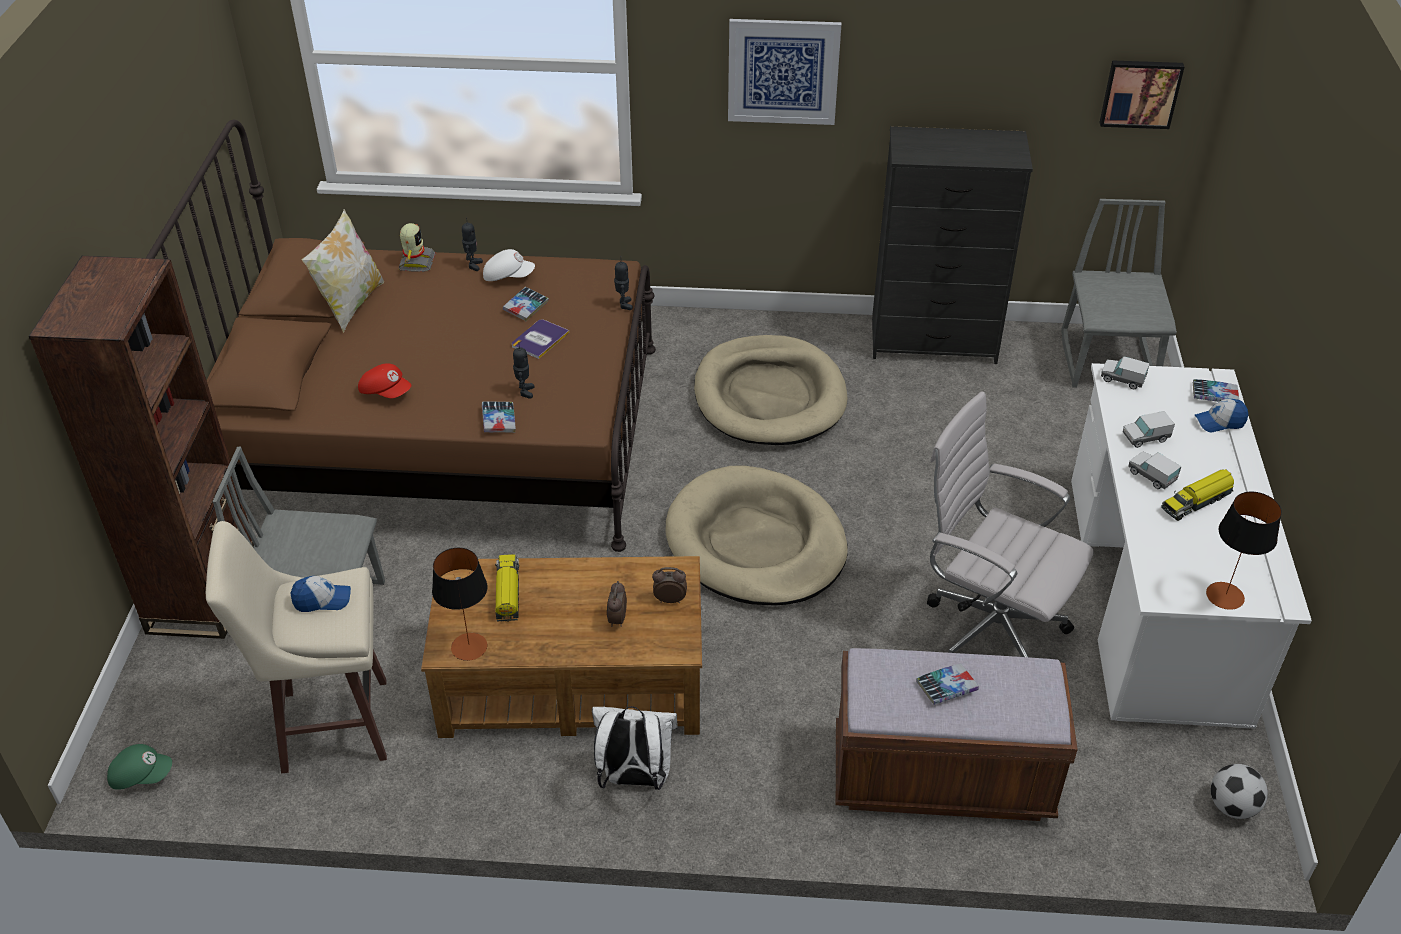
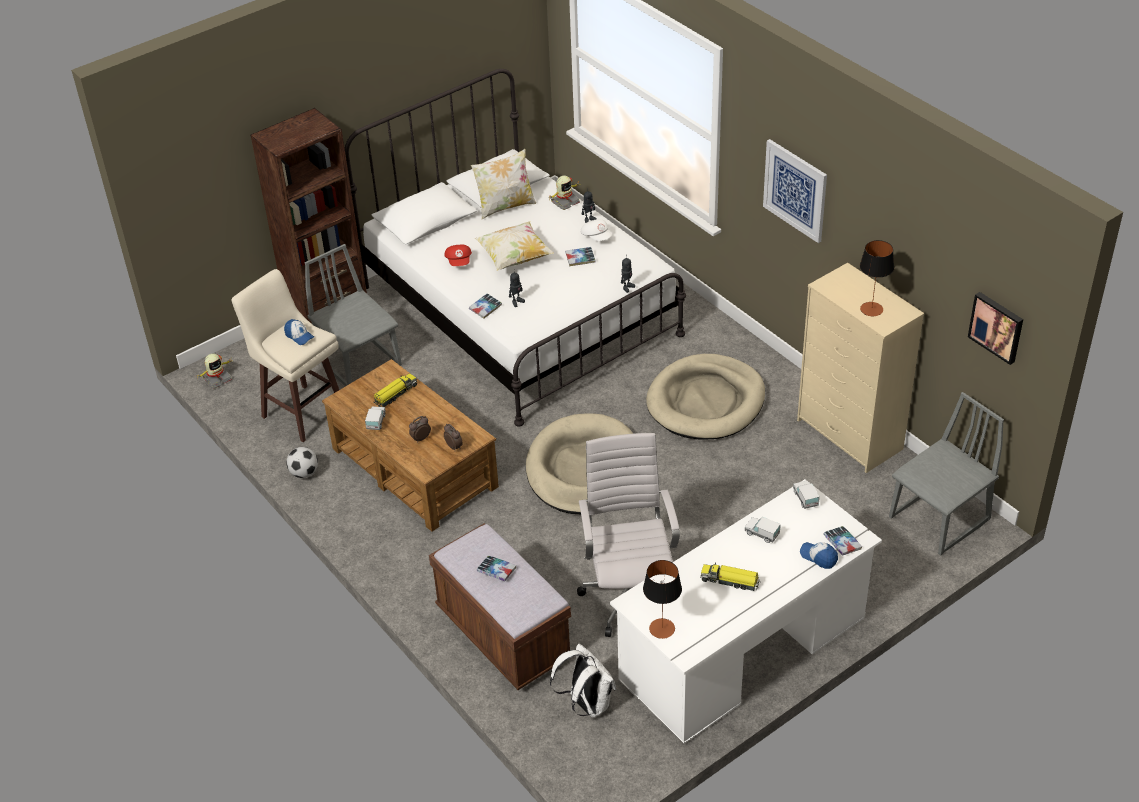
camera: 50 degrees right, 0 degrees up
green cap [107,744,172,790] -> toy robot [195,354,232,389]
brown bed [146,119,656,552] -> white bed [345,69,686,426]
table lamp [432,548,487,661] -> table lamp moved to [860,240,894,316]
book [512,319,569,359] -> none
white backpack [592,706,678,790] -> white backpack moved to [550,644,616,718]
black dresser [872,126,1033,364] -> beige dresser [797,263,924,473]
toy truck [1128,451,1182,489] -> toy truck moved to [365,406,385,430]
football [1211,764,1268,819] -> football moved to [286,447,318,478]
none -> pillow [475,221,554,271]

